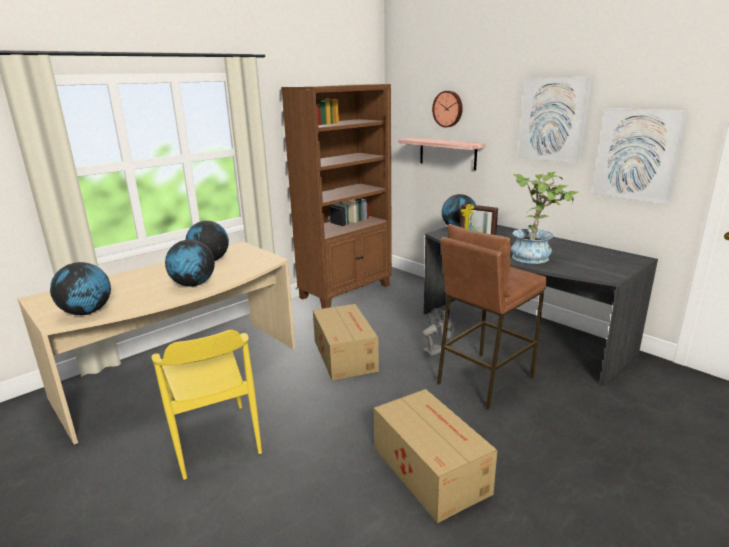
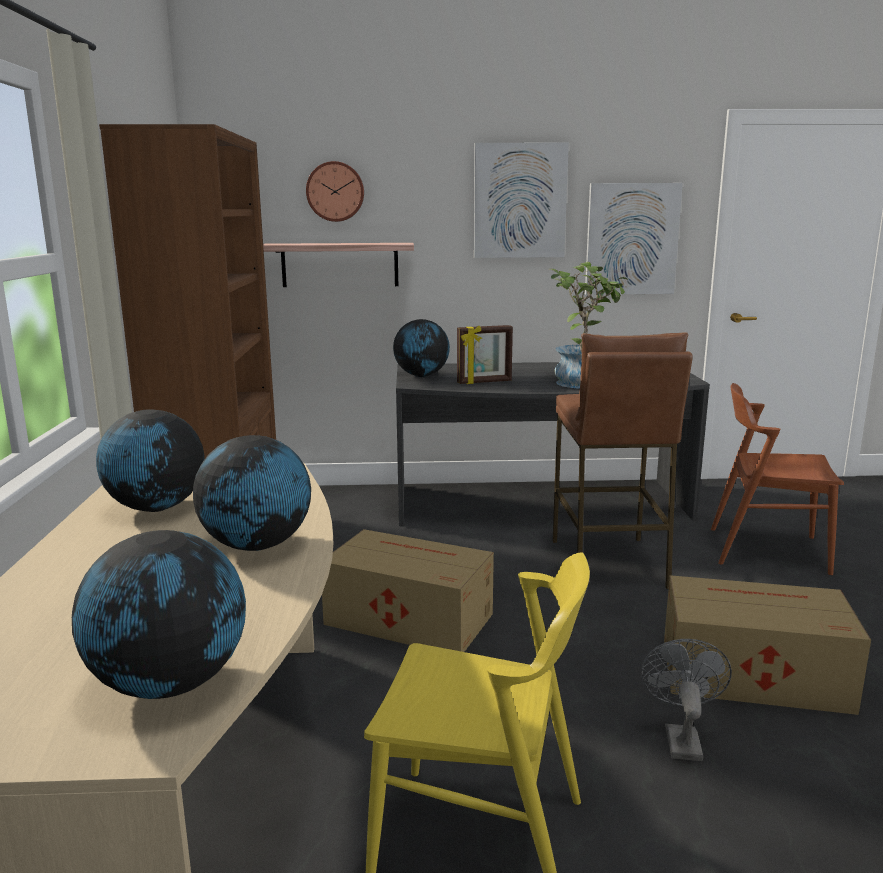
camera: 50 degrees left, 5 degrees down
grey fan [422,308,454,356] -> grey fan moved to [641,639,732,761]
none -> brown chair [711,383,844,575]

